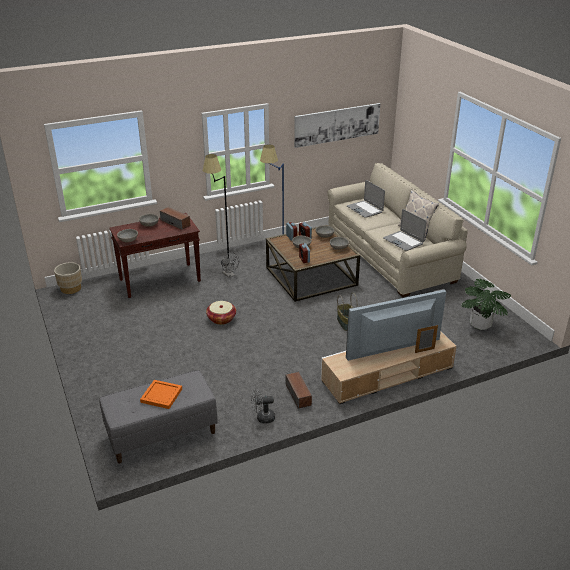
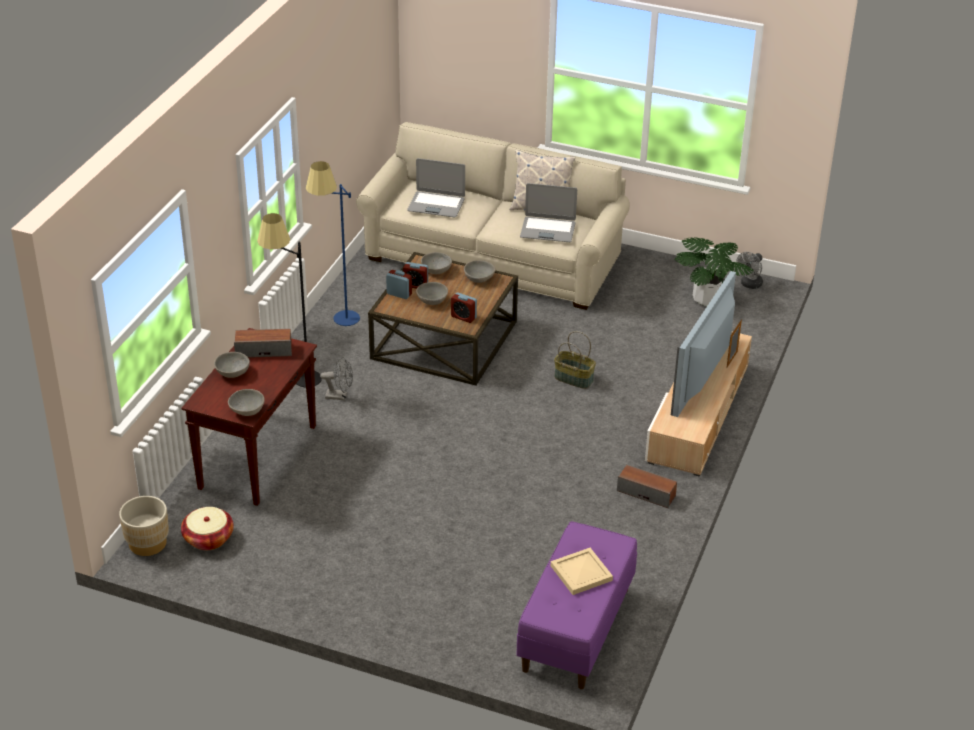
camera: 45 degrees left, 5 degrees up
grey bench [100,370,218,463] -> purple bench [517,521,637,689]
orange tray [140,380,182,409] -> beige tray [551,548,613,595]
basket [206,301,236,325] -> basket moved to [181,507,234,550]
grey fan [251,389,275,424] -> grey fan moved to [736,252,763,289]
picture [294,103,380,148] -> none

